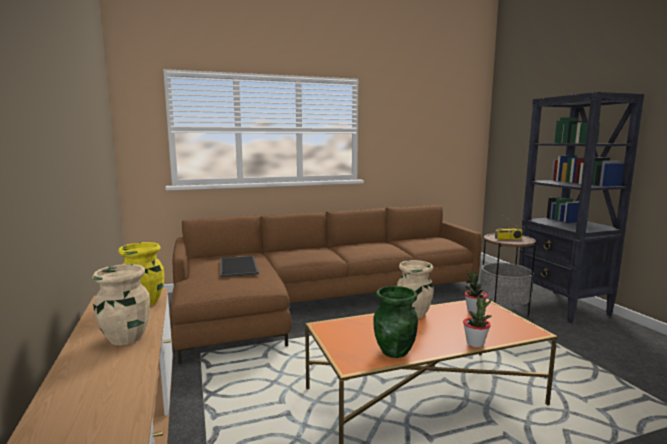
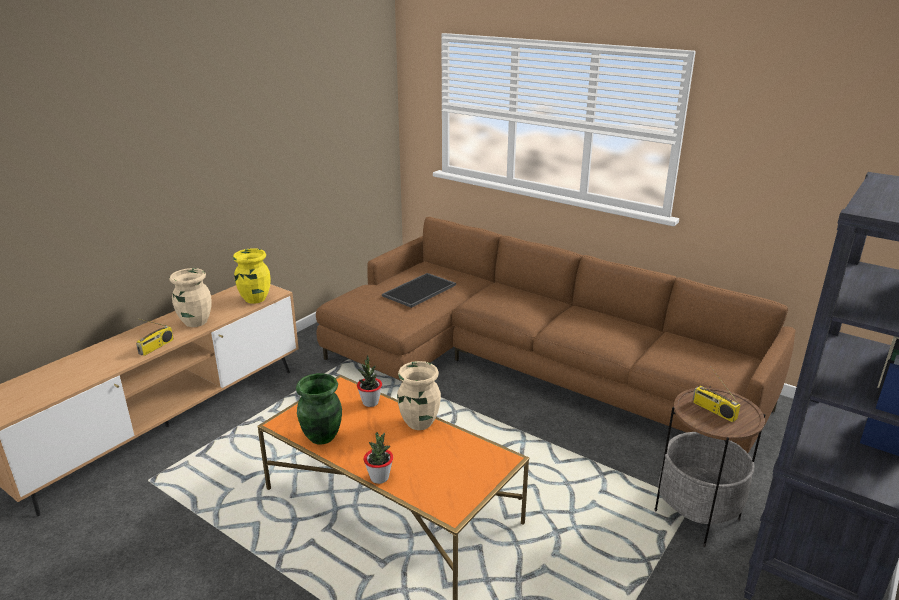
camera: 55 degrees right, 15 degrees up
potted plant [465,271,488,315] -> potted plant moved to [357,355,382,407]
none -> radio [136,319,174,356]

